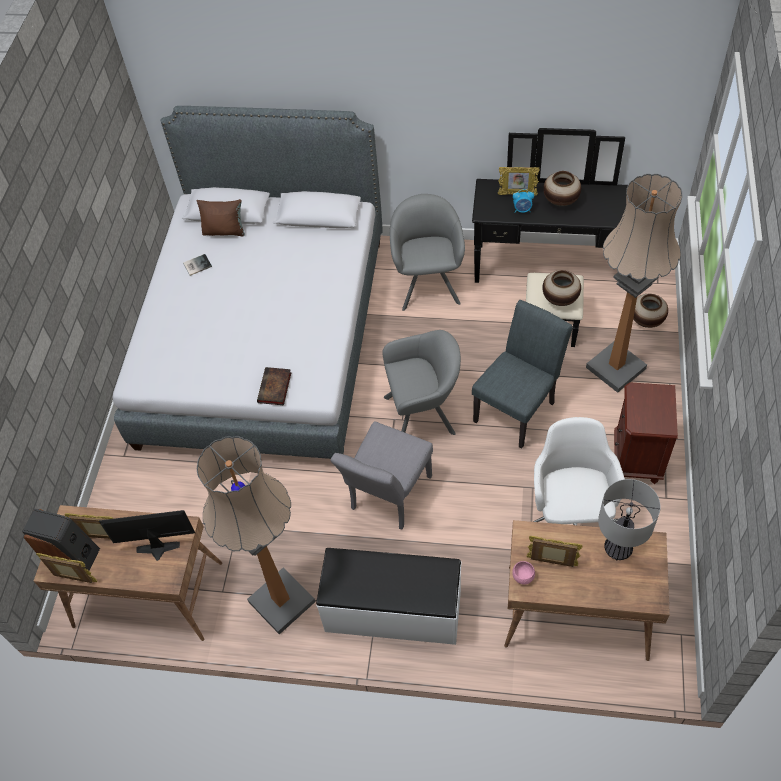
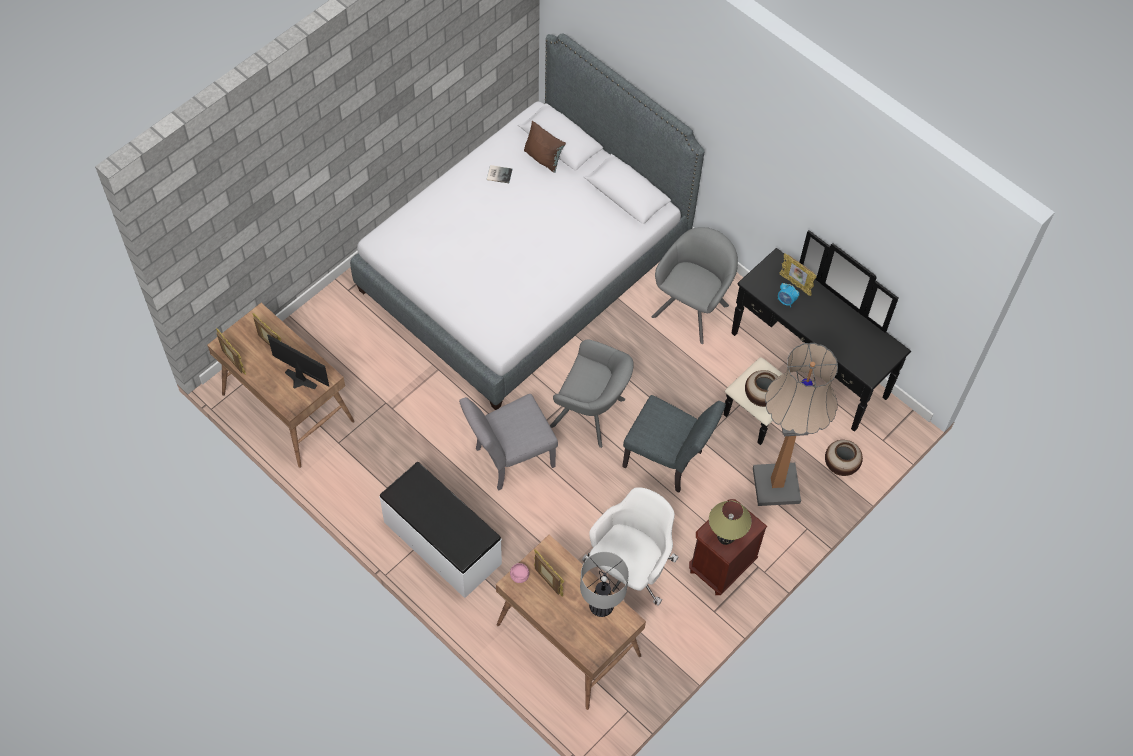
camera: 30 degrees right, 5 degrees up
speaker [22,509,100,571] -> none
floor lamp [197,436,316,634] -> none
book [257,367,291,405] -> none
grey chair [472,300,573,449] -> grey chair turned 45 degrees clockwise [622,395,726,493]
vase [543,171,581,206] -> none
none -> table lamp [709,501,752,545]

